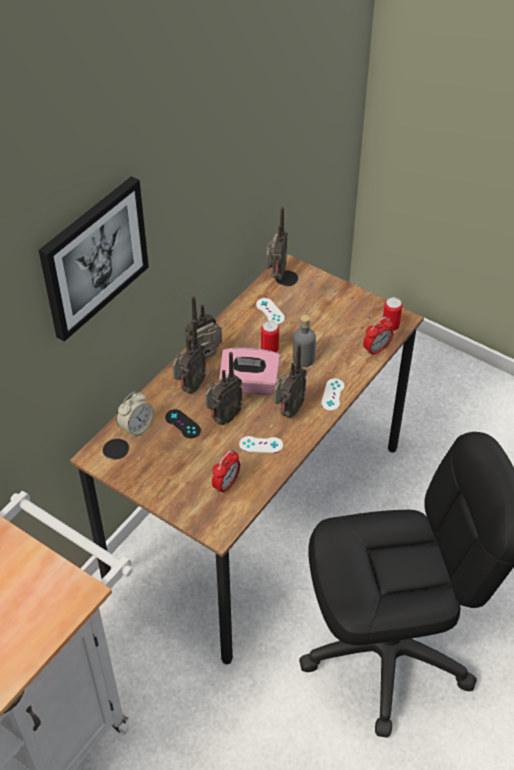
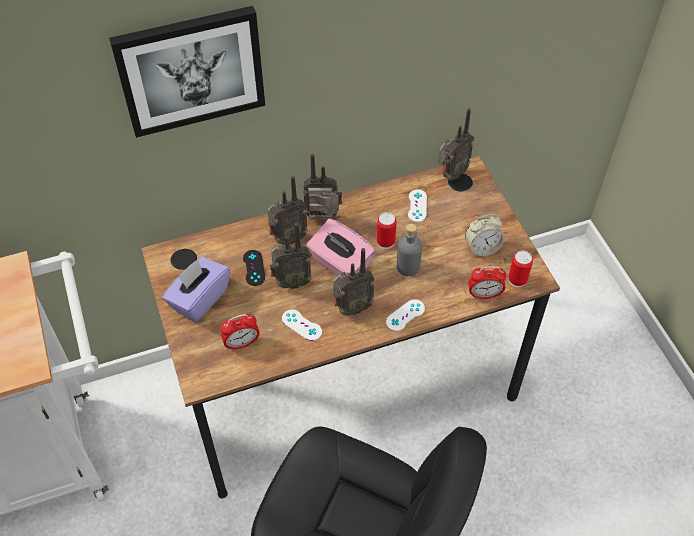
camera: 35 degrees right, 5 degrees up
alarm clock [116,391,154,438] -> alarm clock moved to [465,214,505,256]
none -> purple tissue box [162,257,230,322]

